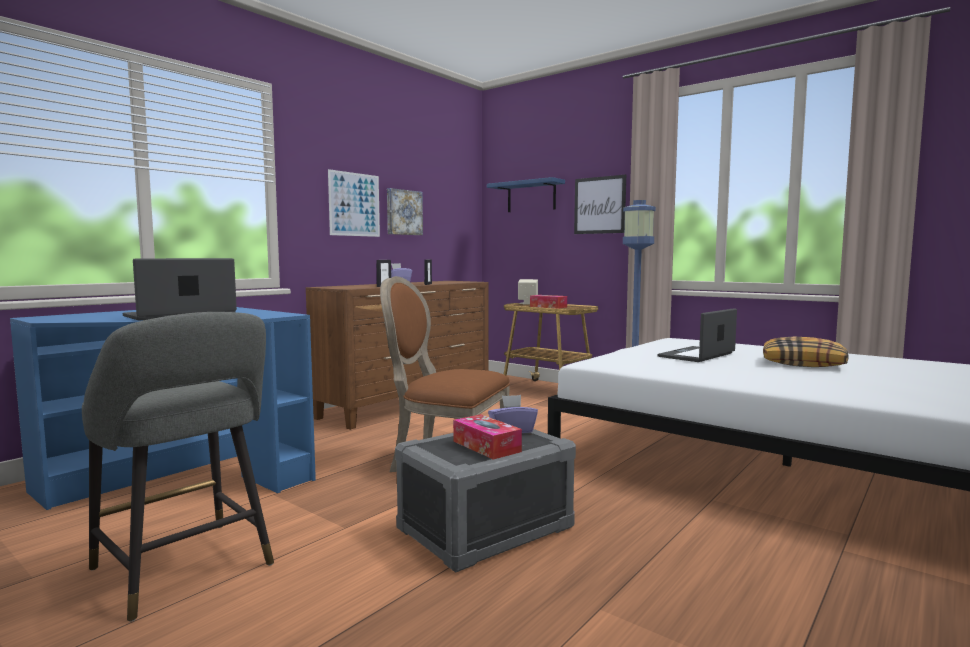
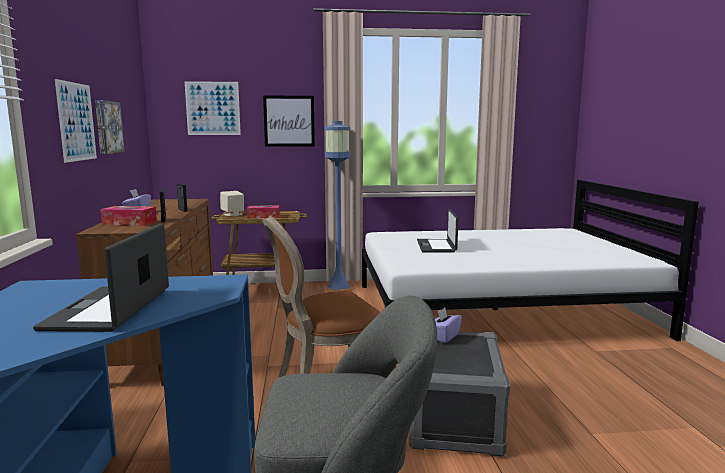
camera: 45 degrees left, 5 degrees up
tissue box [453,414,522,459] -> tissue box moved to [100,206,157,226]
blue shelf [487,177,565,212] -> picture [185,81,241,135]
pillow [763,337,849,367] -> none

